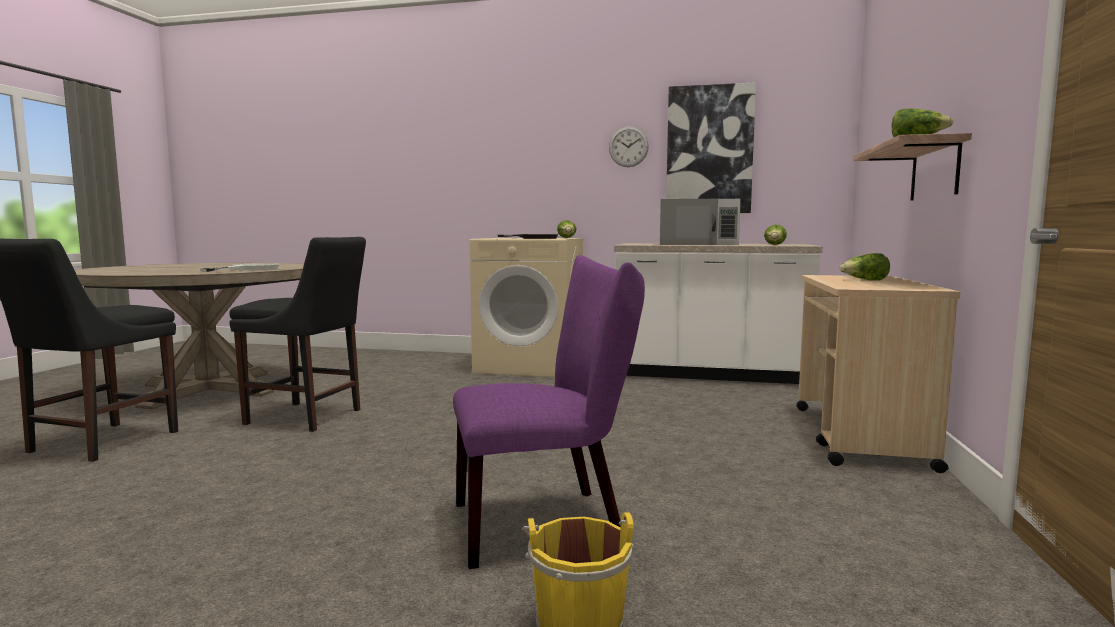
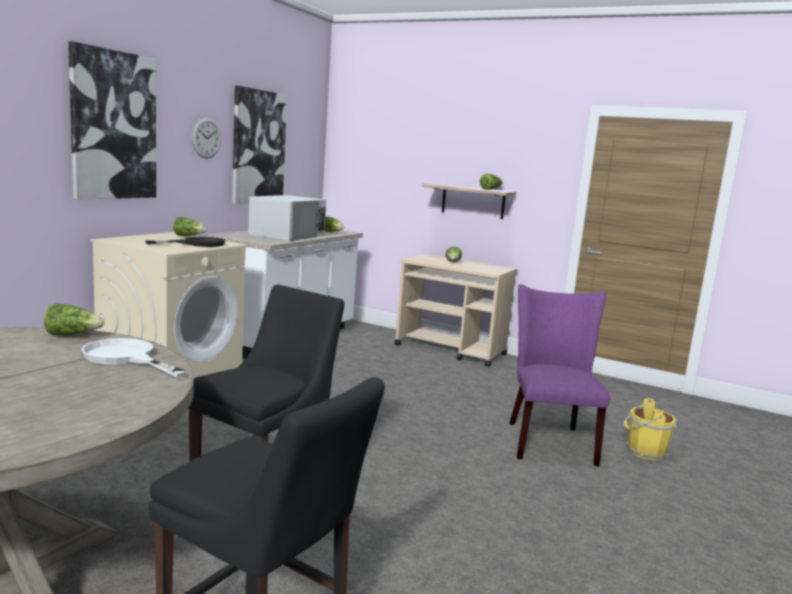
camera: 75 degrees left, 5 degrees up
none -> lettuce [44,303,104,336]
none -> picture [68,41,156,200]

